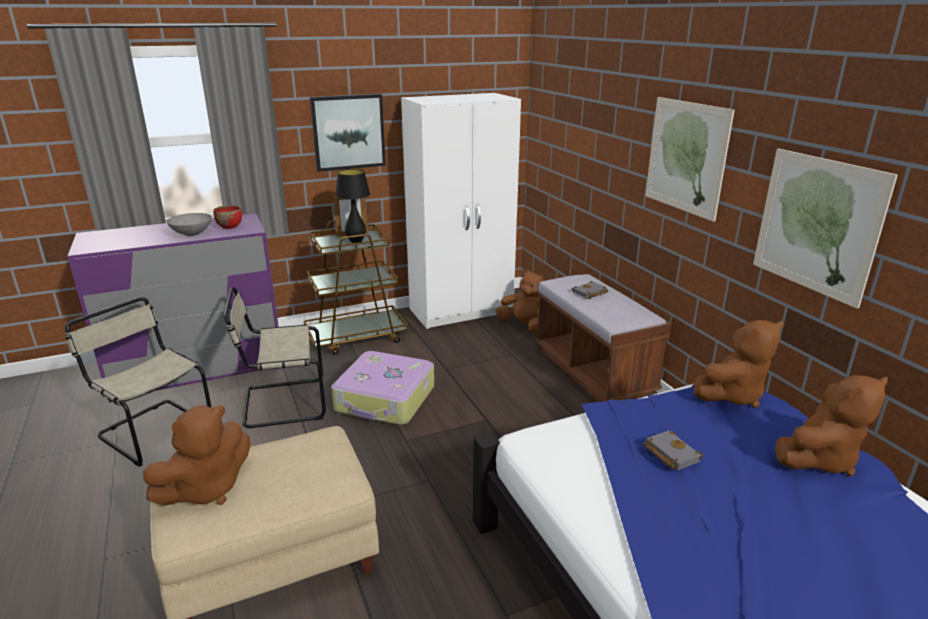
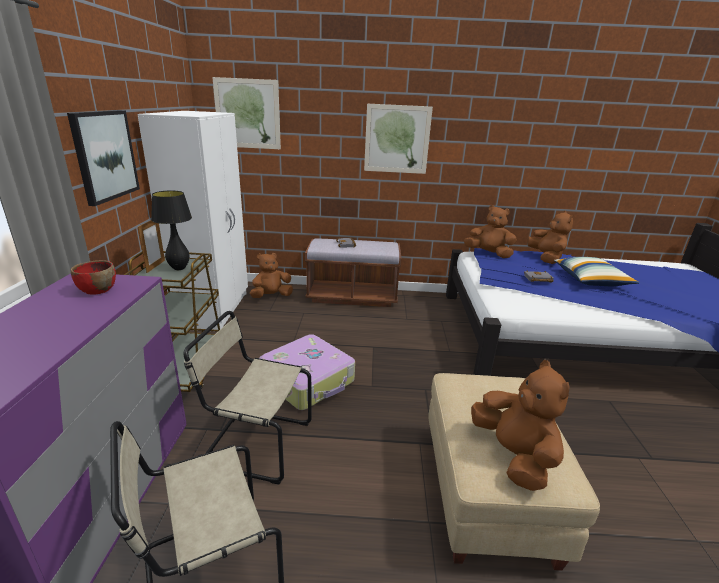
camera: 65 degrees left, 0 degrees up
grey bowl [166,213,212,236] -> none
beige chair [224,287,326,428] -> beige chair turned 90 degrees clockwise [183,311,312,484]
brown plush toy [694,320,784,408] -> brown plush toy turned 60 degrees counterclockwise [464,205,517,258]
picture [753,149,898,308] -> picture moved to [212,77,281,149]
none -> pillow [554,257,639,286]

